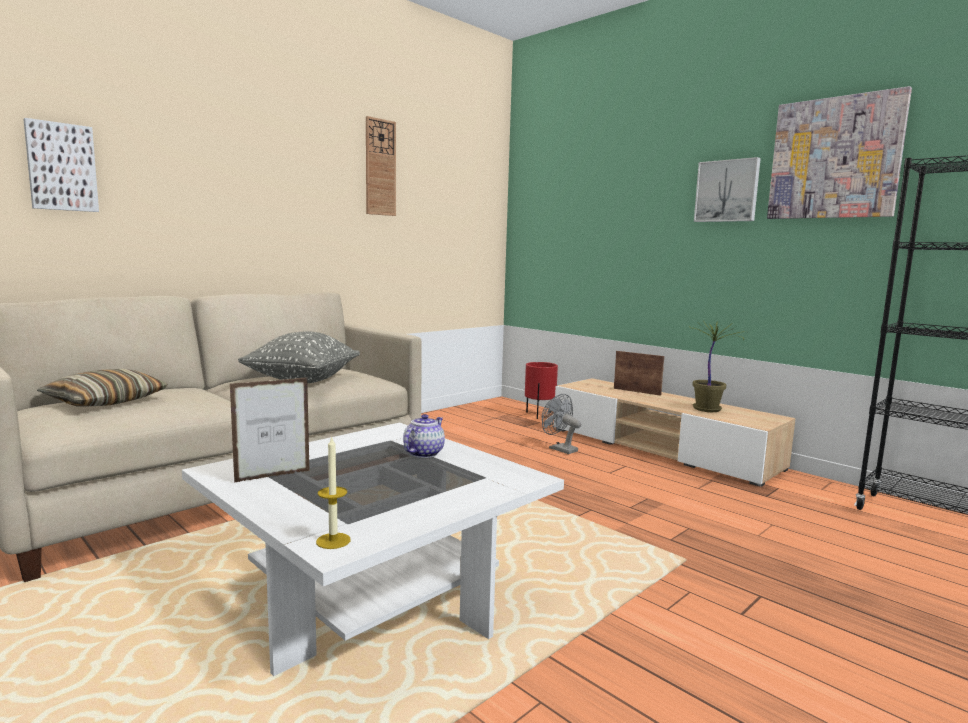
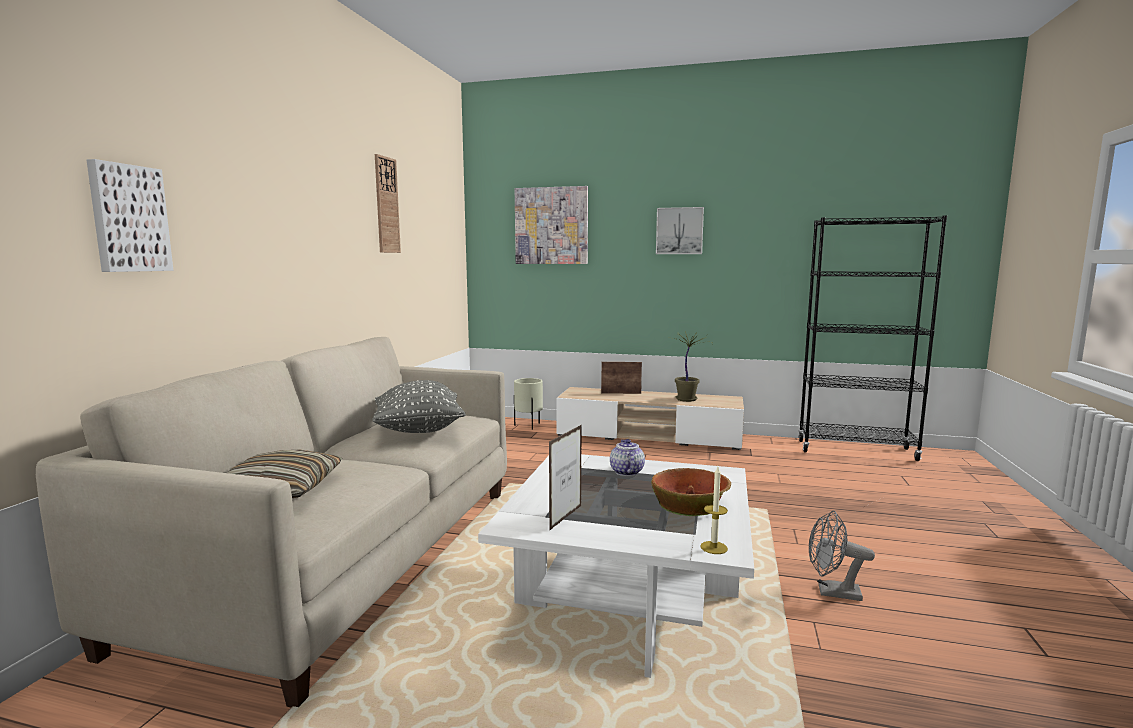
camera: 30 degrees left, 0 degrees up
red planter [525,362,558,419] -> beige planter [514,378,543,430]
grey fan [542,394,581,454] -> grey fan moved to [809,511,875,601]
picture [767,86,912,219] -> picture moved to [515,186,588,264]
none -> bowl [651,468,731,516]

